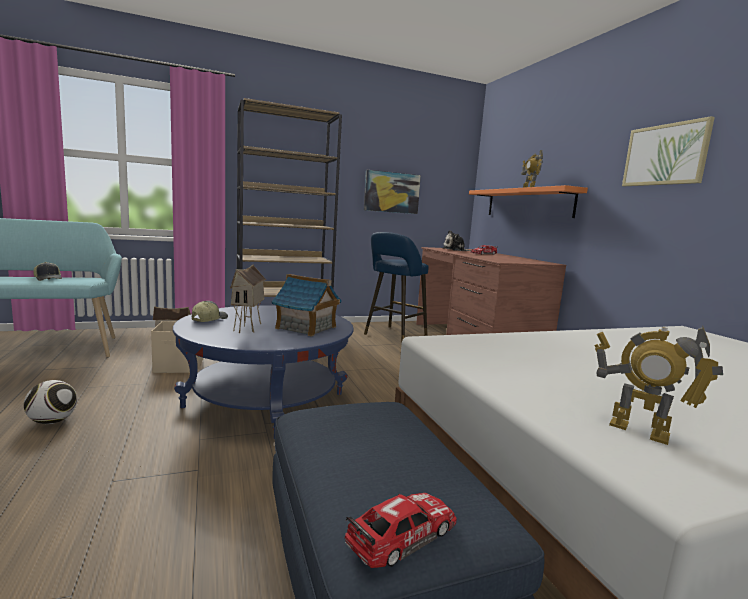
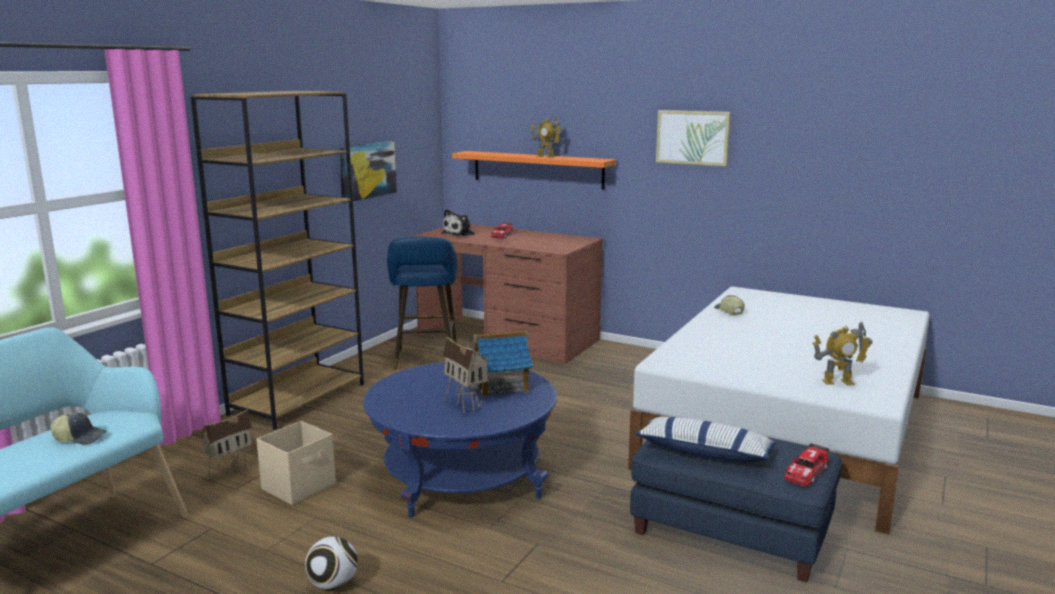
camera: 40 degrees left, 5 degrees up
cap [192,301,228,322] -> cap moved to [714,295,745,315]
toy car [344,493,457,568] -> toy car turned 150 degrees counterclockwise [784,443,829,487]
none -> pillow [634,417,776,462]

